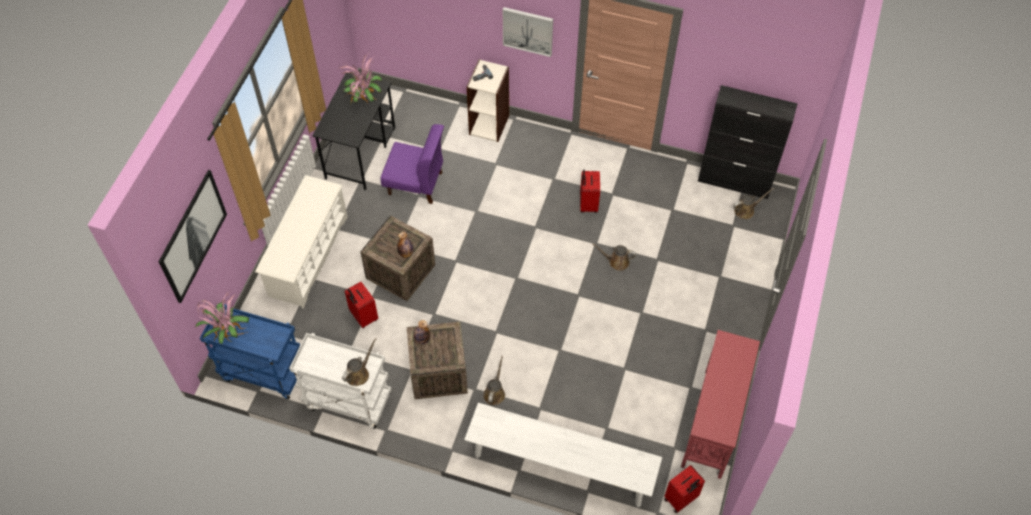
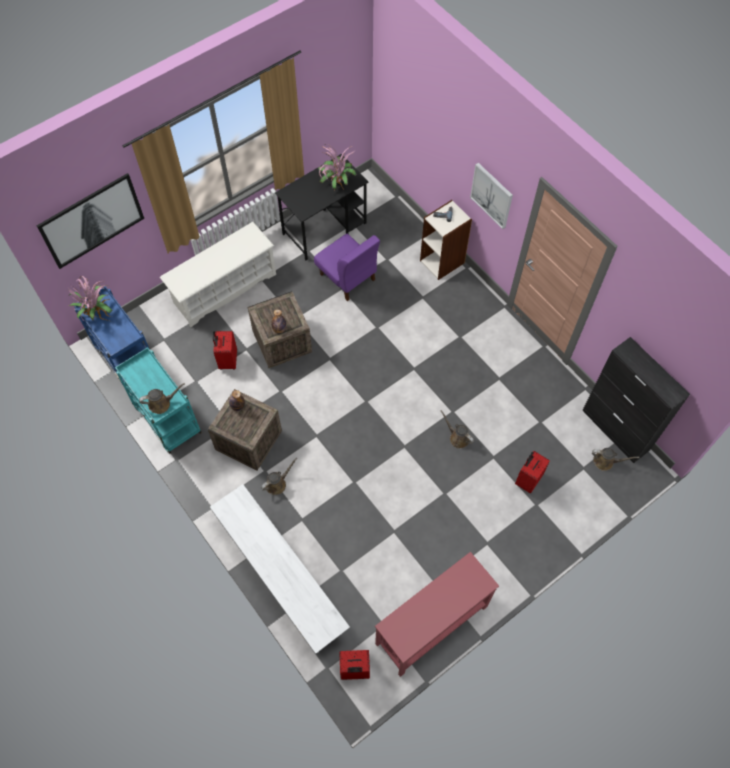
camera: 35 degrees right, 5 degrees up
white cart [289,333,391,429] -> turquoise cart [115,347,202,454]
red suitcase [580,170,600,213] -> red suitcase moved to [515,451,550,494]

